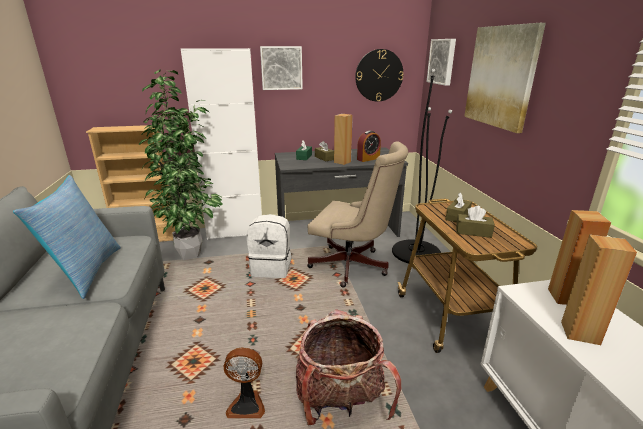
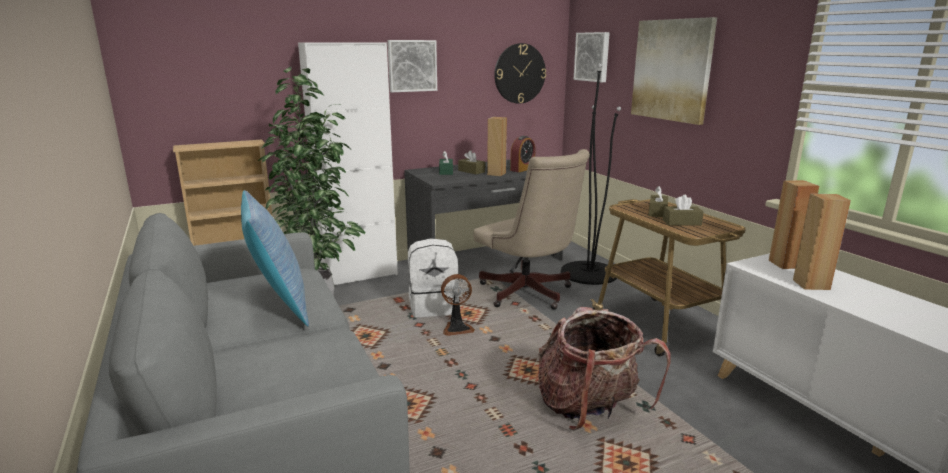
camera: 15 degrees left, 5 degrees down
fan [223,348,265,418] -> fan moved to [441,274,475,336]
beige office chair [307,141,408,288] -> beige office chair turned 45 degrees clockwise [473,149,590,310]

